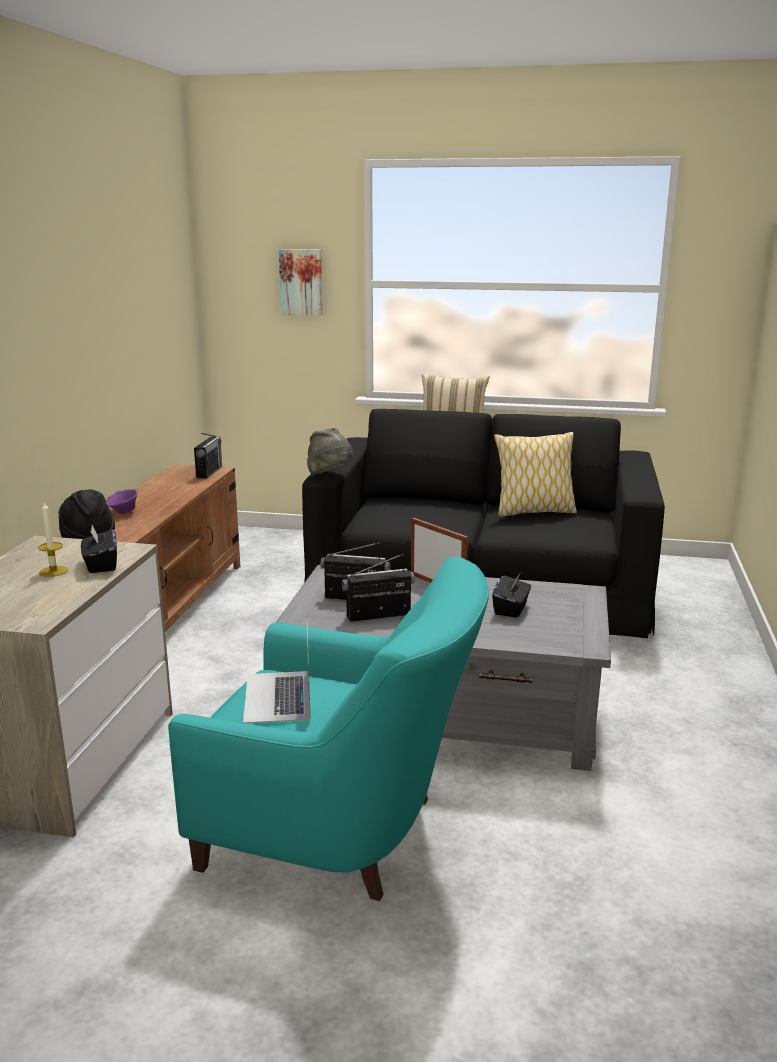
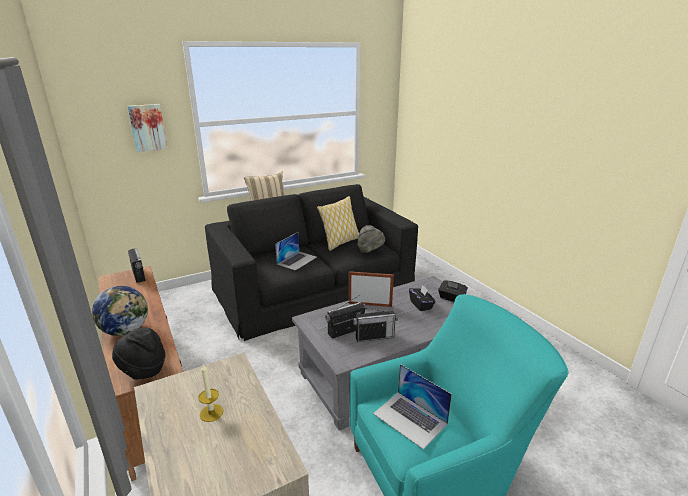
camera: 40 degrees left, 5 degrees up
black tissue box [81,525,117,573] -> black tissue box moved to [438,281,468,302]
purple bowl [106,489,138,514] -> globe [92,286,148,336]
grey hat [307,428,354,474] -> grey hat moved to [357,225,385,253]
radio [342,554,415,622] -> radio turned 135 degrees counterclockwise [353,307,398,342]
none -> laptop [275,232,317,271]

